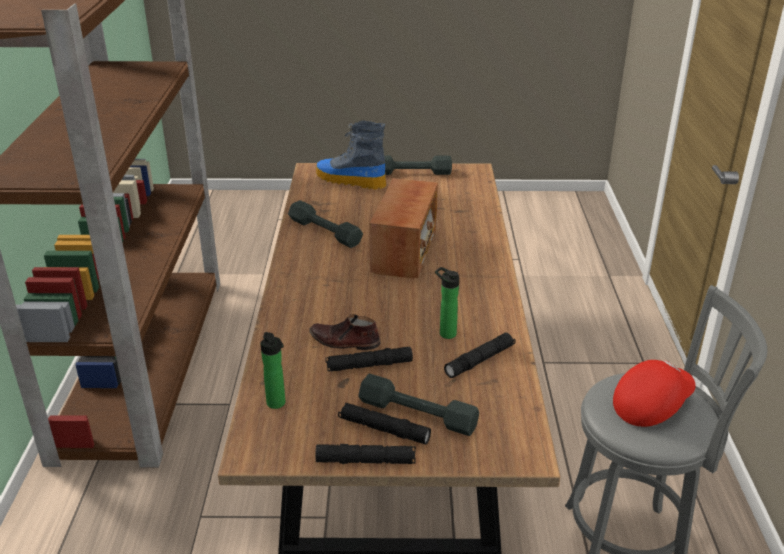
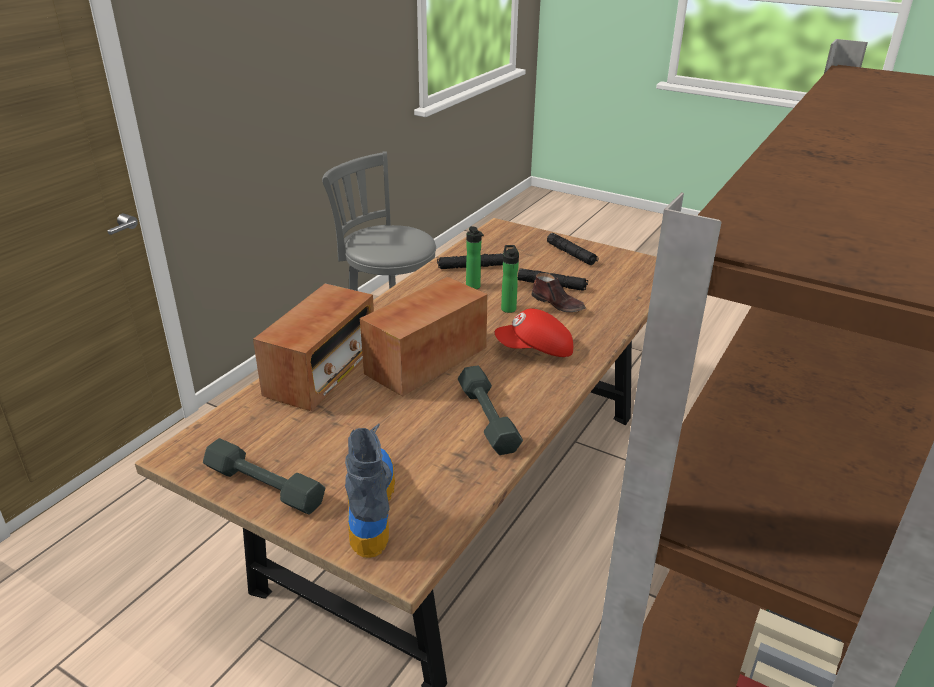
camera: 150 degrees left, 0 degrees up
bottle [260,332,285,409] -> bottle moved to [501,245,519,313]
black flashlight [315,444,416,464] -> none
boot [316,121,386,190] -> boot turned 150 degrees counterclockwise [345,424,395,558]
grey dumbbell [358,374,479,436] -> none
red cap [613,360,696,427] -> red cap moved to [495,309,573,357]
none -> radio [253,283,374,411]

